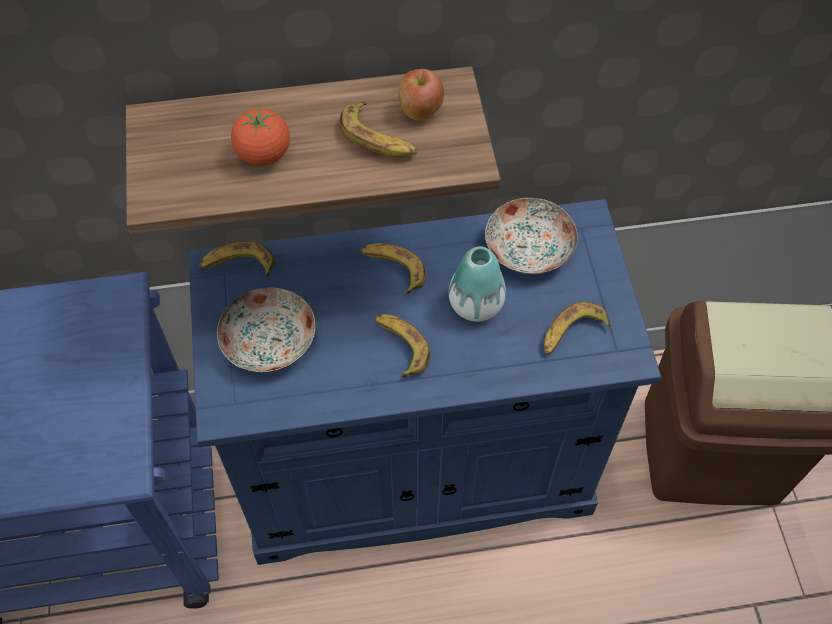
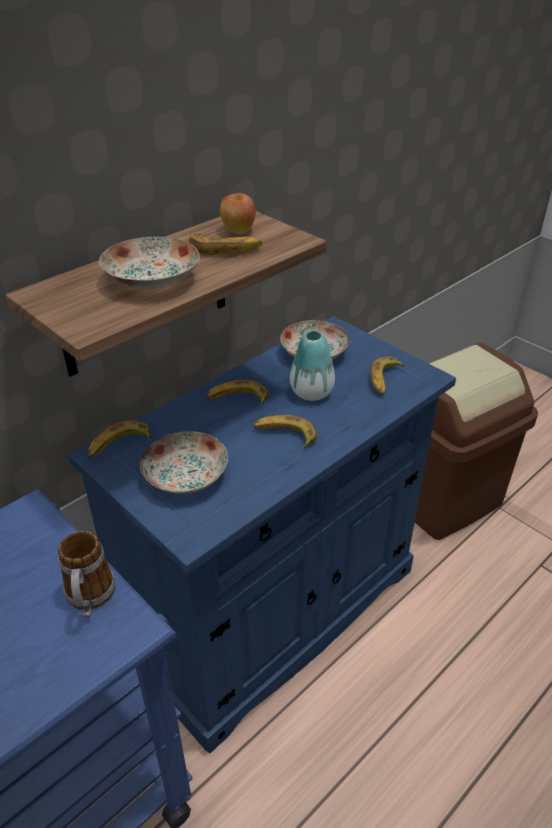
camera: 35 degrees left, 20 degrees down
tomato [231,109,290,166] -> plate [99,237,199,290]
none -> mug [58,531,115,617]

